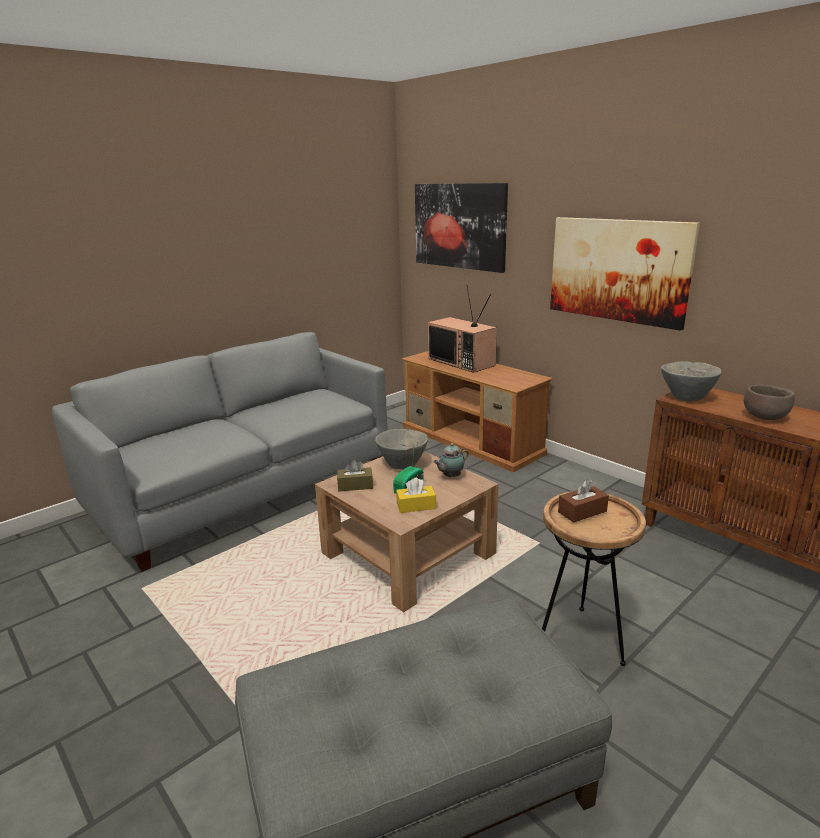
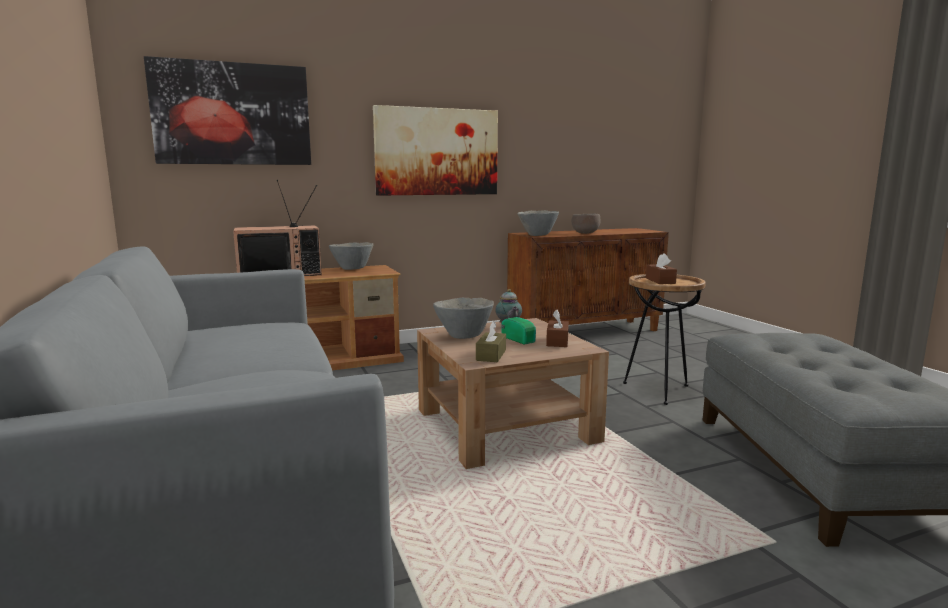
camera: 70 degrees left, 10 degrees down
yellow tissue box [396,478,436,513] -> brown tissue box [546,310,569,347]
none -> grey bowl [329,242,374,270]

